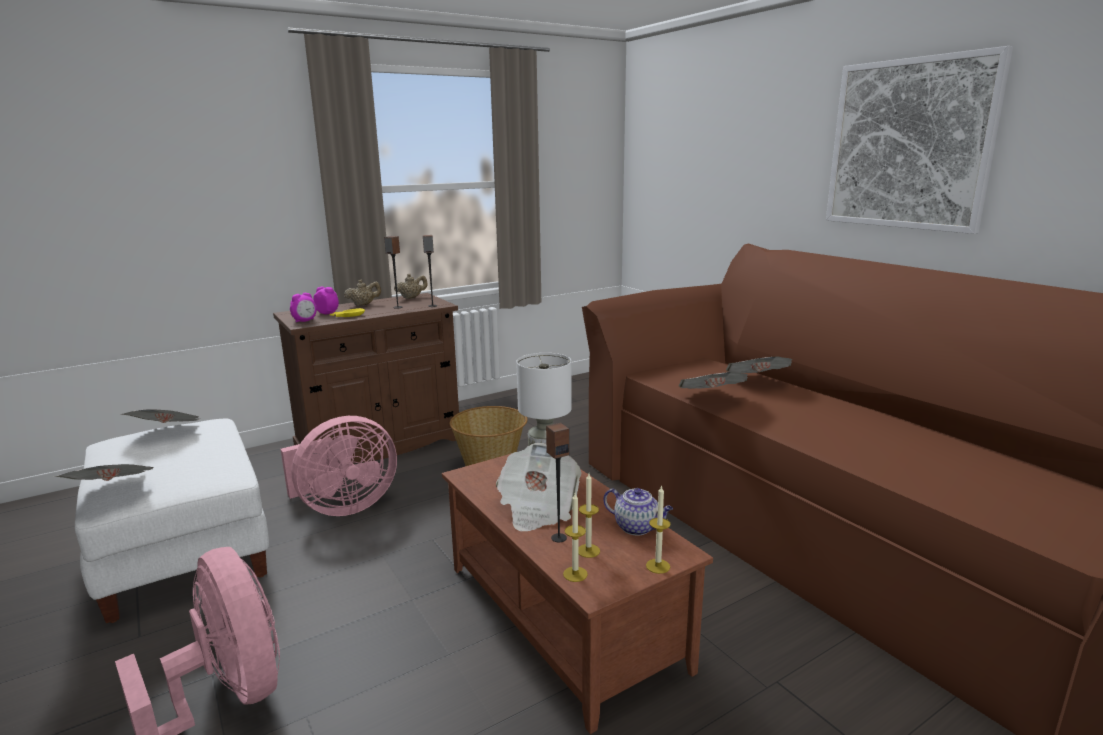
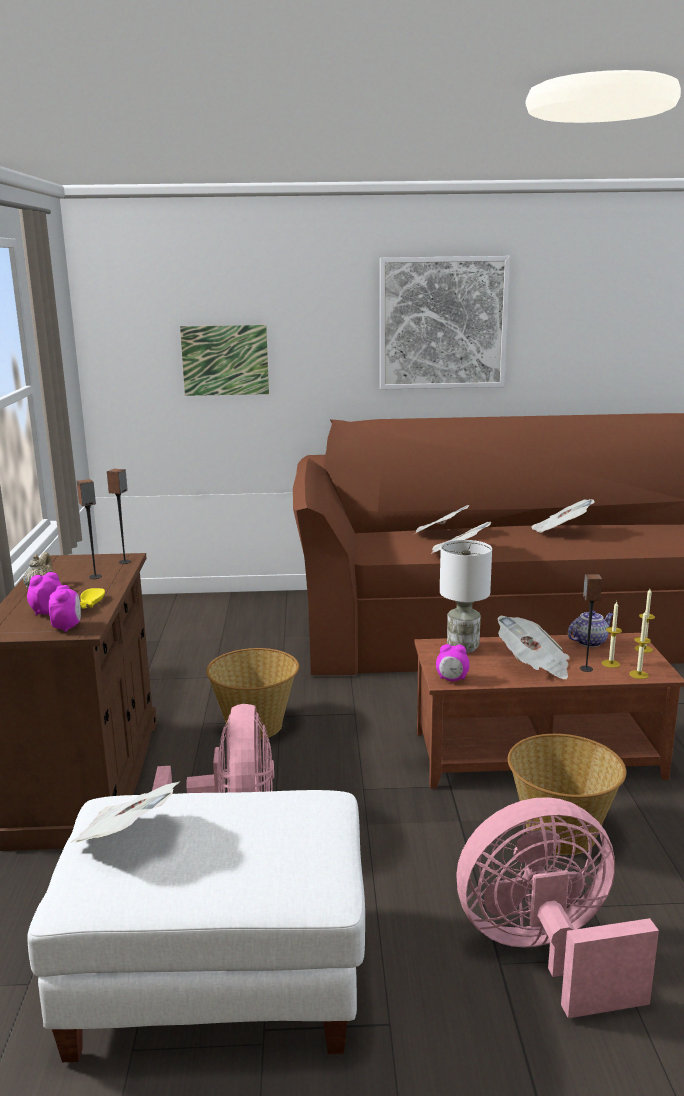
camera: 60 degrees left, 0 degrees up
newspaper [55,464,154,481] -> newspaper moved to [531,499,594,533]
beige teapot [394,274,428,299] -> none
none -> picture [180,325,269,396]
none -> alarm clock [436,644,470,682]
none -> basket [508,734,627,855]

